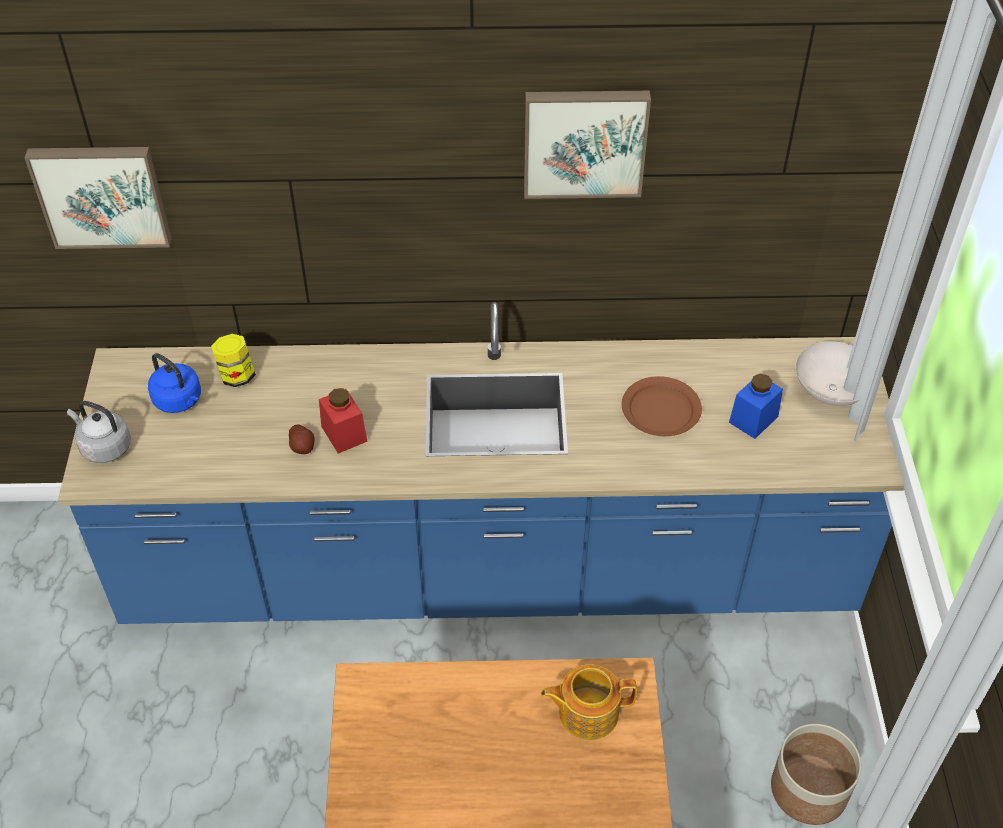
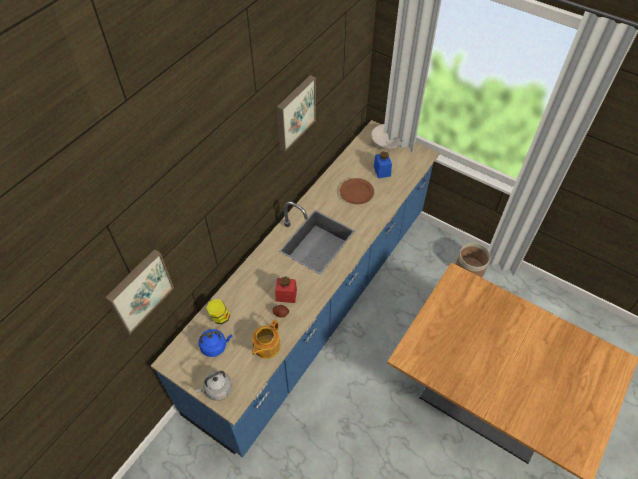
camera: 55 degrees left, 5 degrees up
teapot [541,664,637,740] -> teapot moved to [252,320,280,359]

